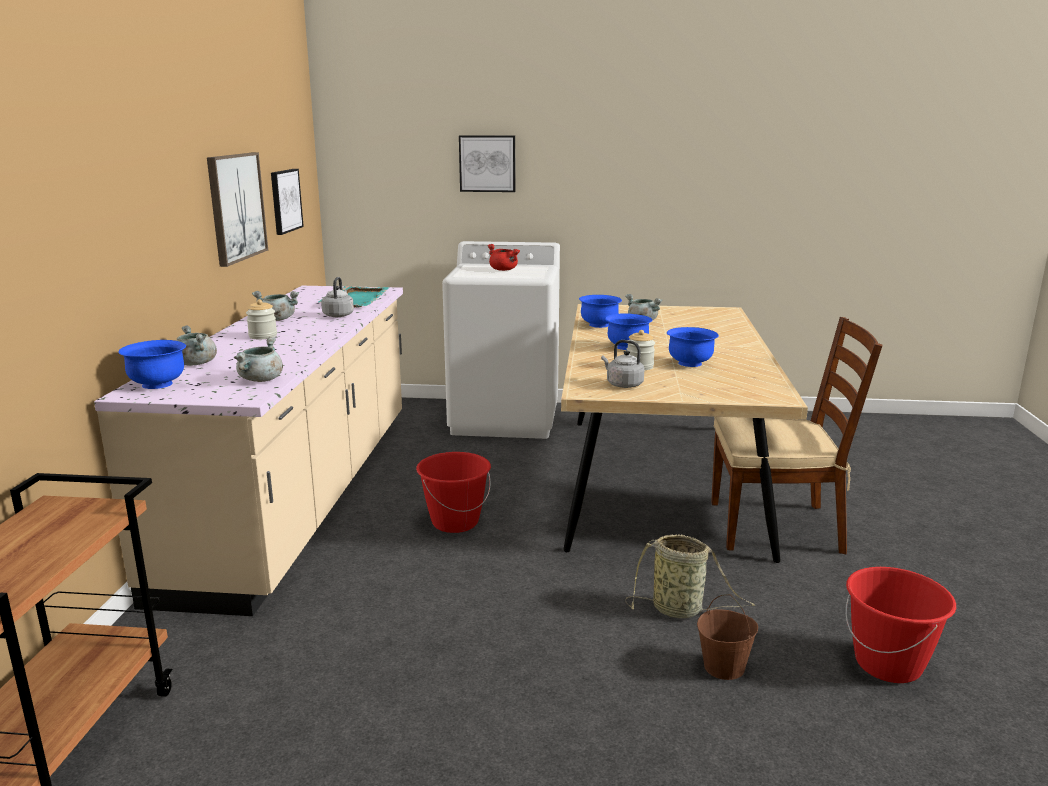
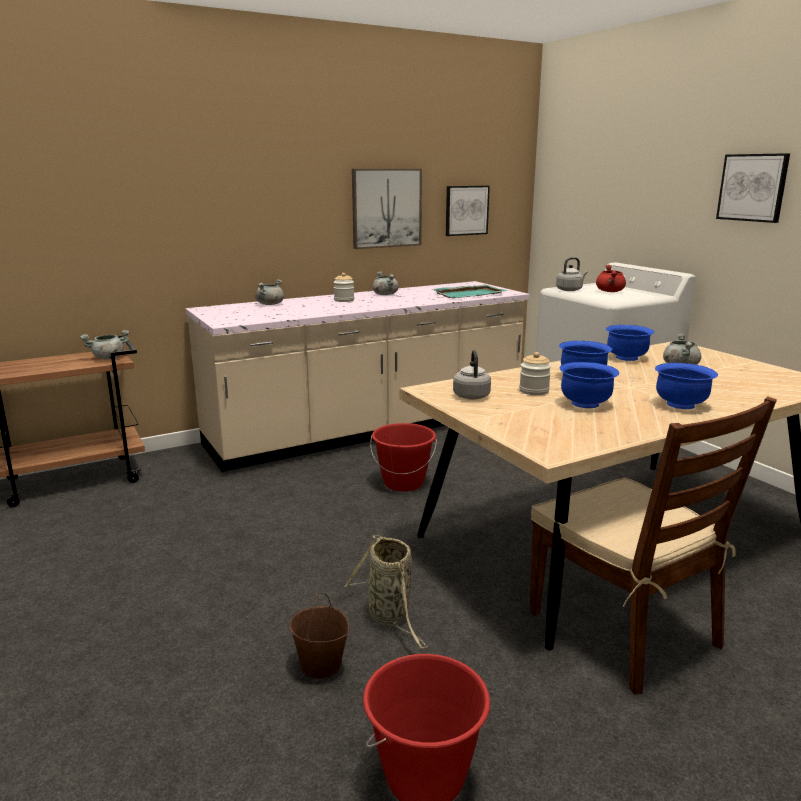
camera: 55 degrees right, 0 degrees up
blue bowl [118,340,186,389] -> blue bowl moved to [655,363,718,409]
grey cooking pot [234,337,283,382] -> grey cooking pot moved to [80,330,129,359]
grey kettle [321,277,354,317] -> grey kettle moved to [556,257,588,291]
picture [459,135,515,192] -> picture moved to [716,153,790,223]

